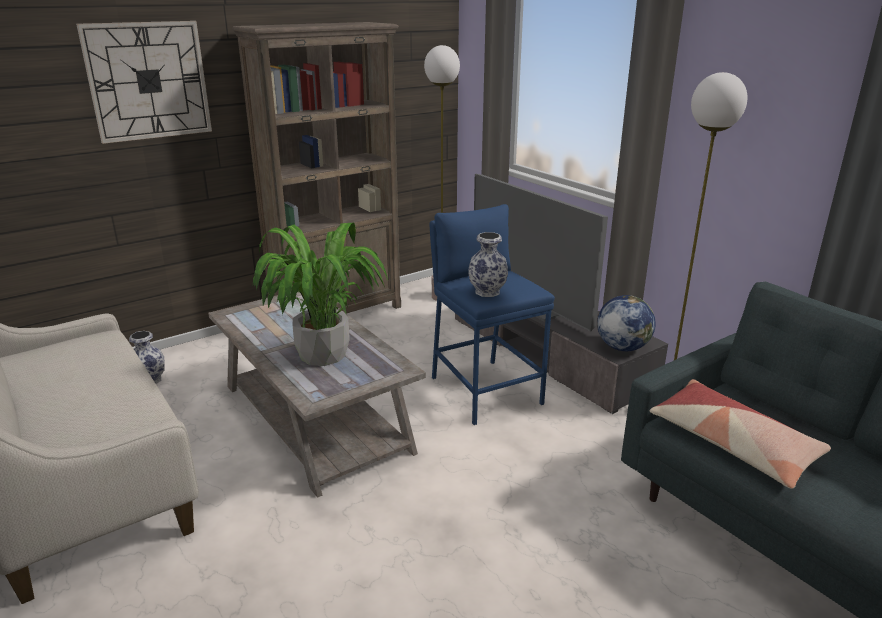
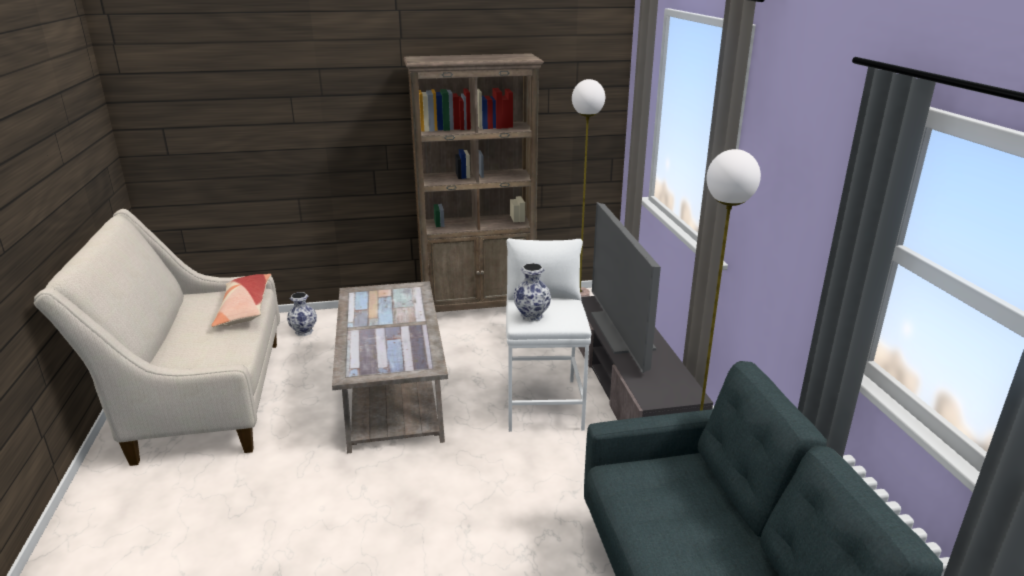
camera: 25 degrees right, 0 degrees up
wall clock [76,21,212,144] -> none
potted plant [253,223,388,366] -> none
blue stool [430,204,555,425] -> white stool [506,238,592,432]
globe [597,295,656,351] -> none
pillow [649,379,831,489] -> pillow moved to [211,274,271,327]

